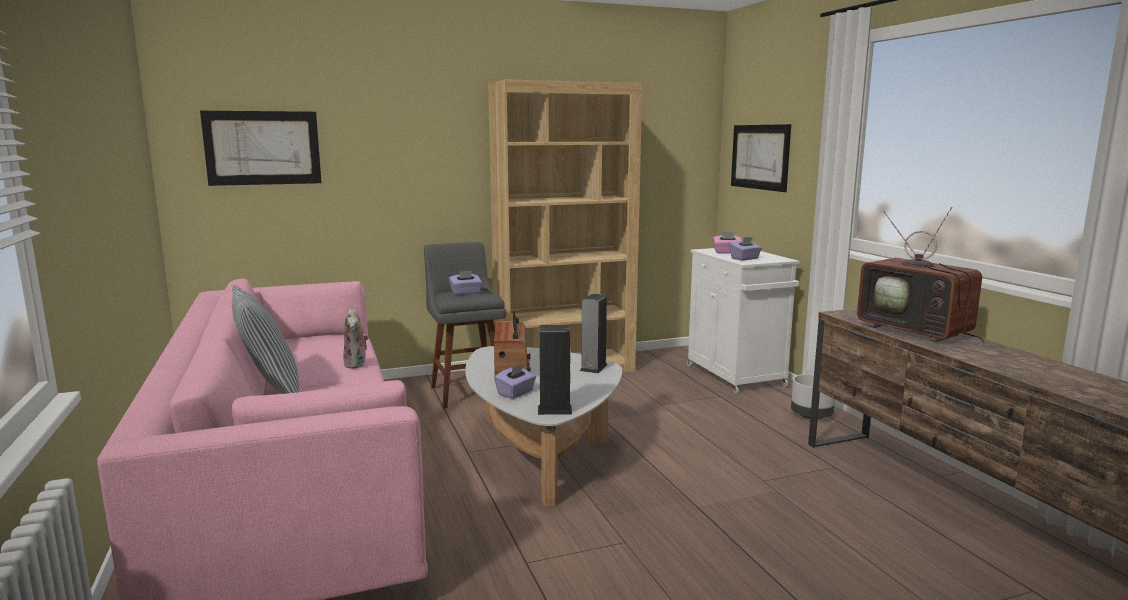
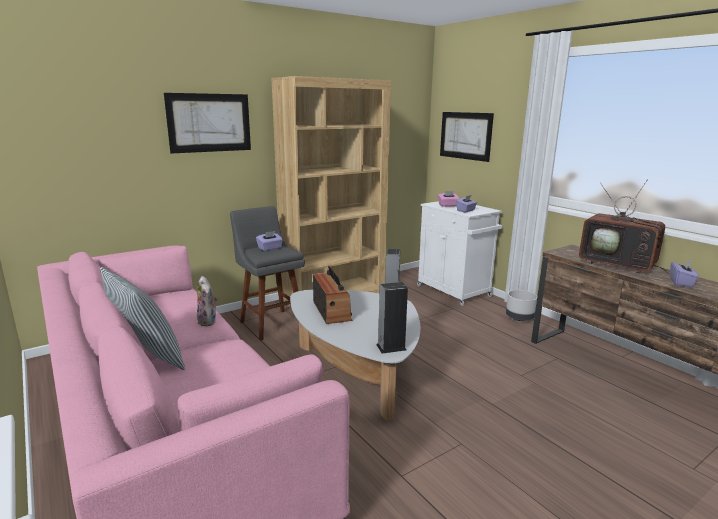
camera: 15 degrees left, 5 degrees up
picture [200,111,321,186] -> picture moved to [164,93,251,154]
purple tissue box [494,364,536,399] -> purple tissue box moved to [670,259,699,287]

